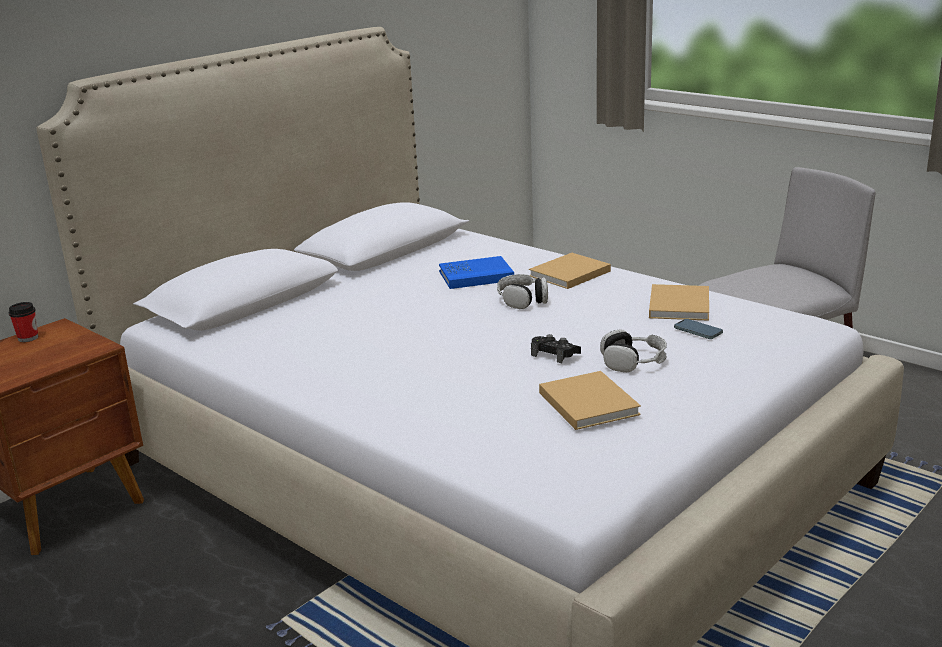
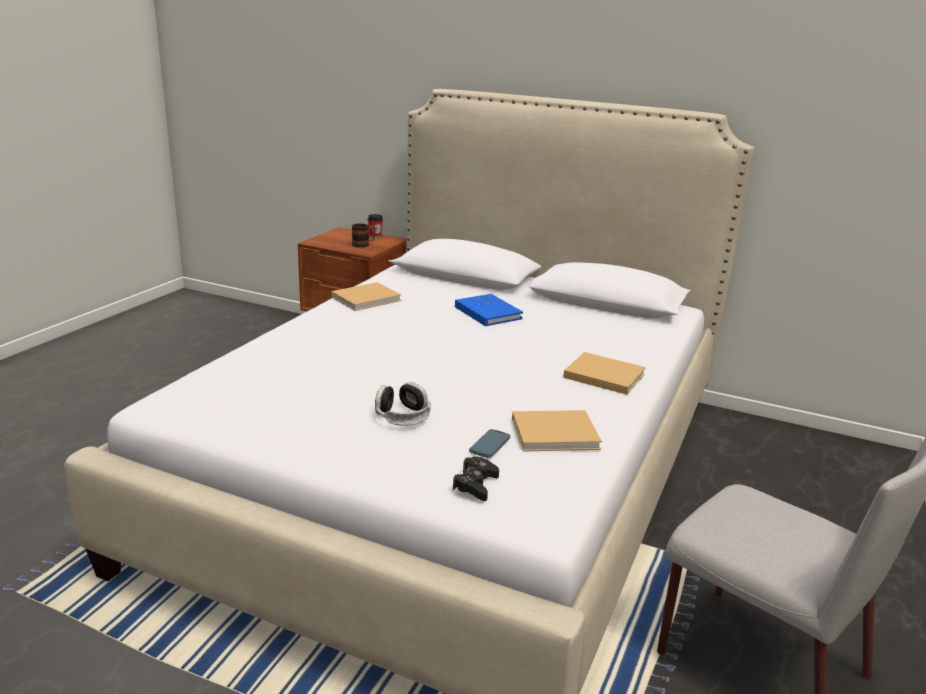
camera: 70 degrees right, 0 degrees up
blue book [439,256,514,289] -> blue book moved to [455,294,523,326]
headphones [497,274,548,309] -> none
black game controller [531,334,581,363] -> black game controller moved to [453,457,499,501]
beige book [539,371,641,430] -> beige book moved to [331,282,402,311]
none -> mug [352,224,376,248]

